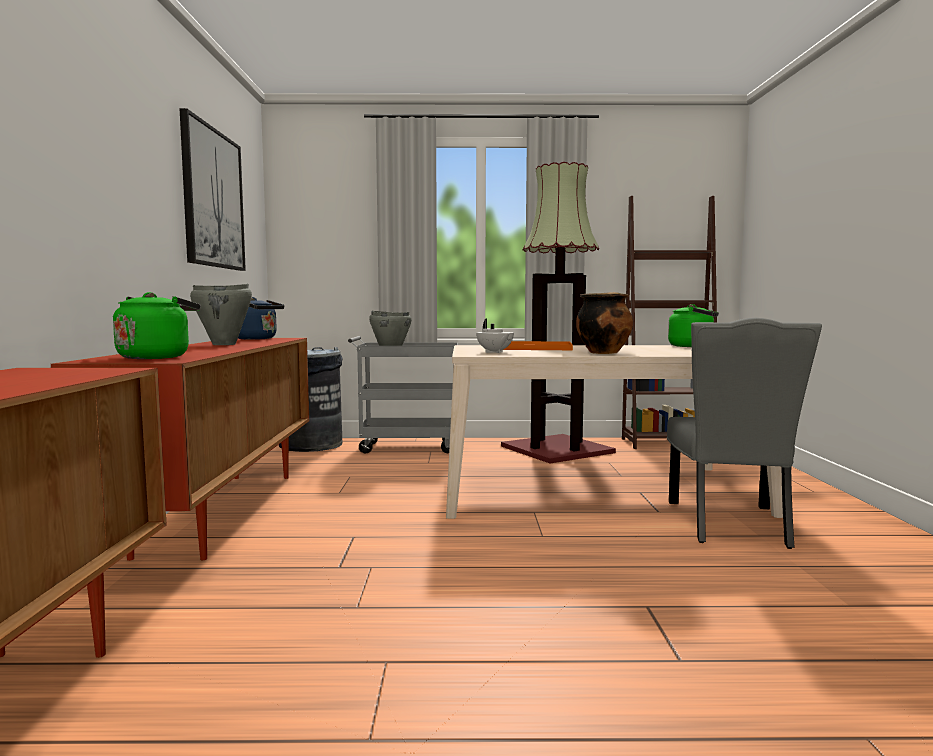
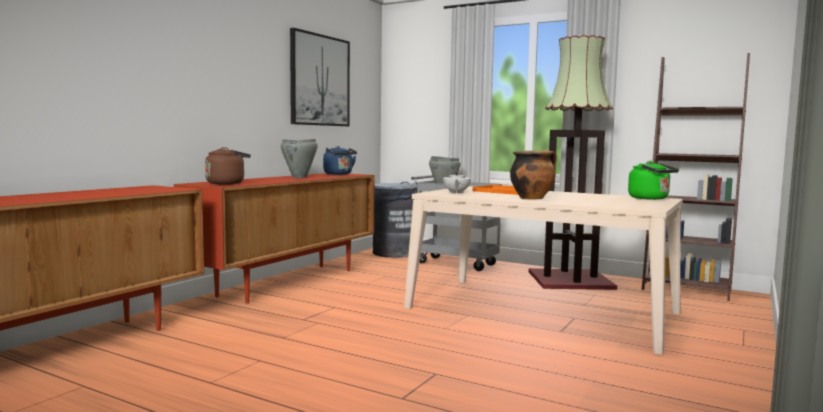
camera: 30 degrees right, 0 degrees up
green kettle [113,292,201,359] -> brown kettle [205,147,251,185]
grey chair [666,318,822,549] -> none

